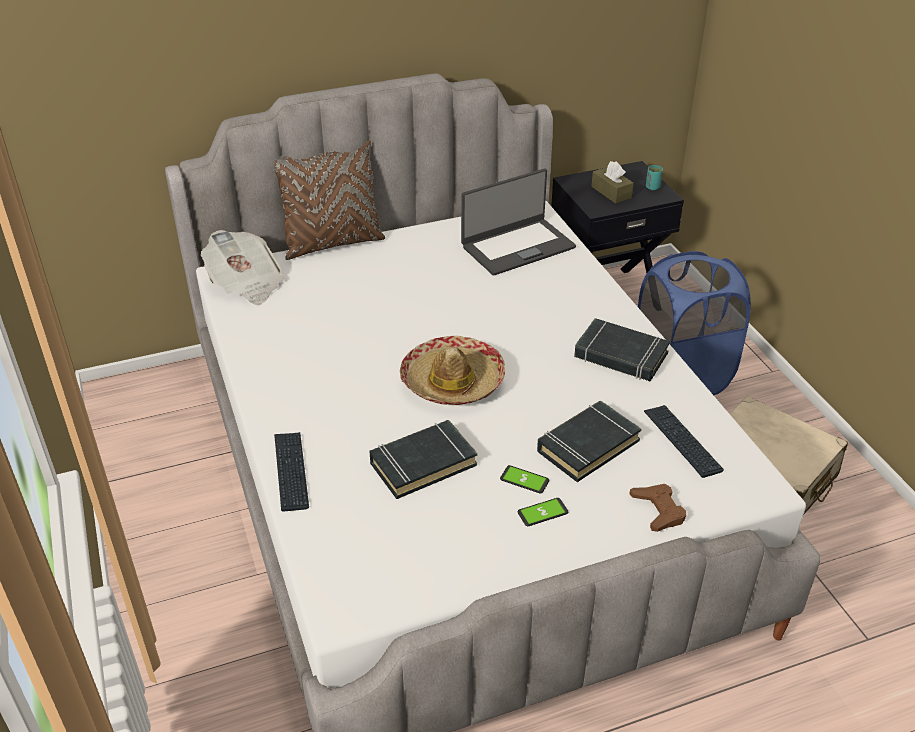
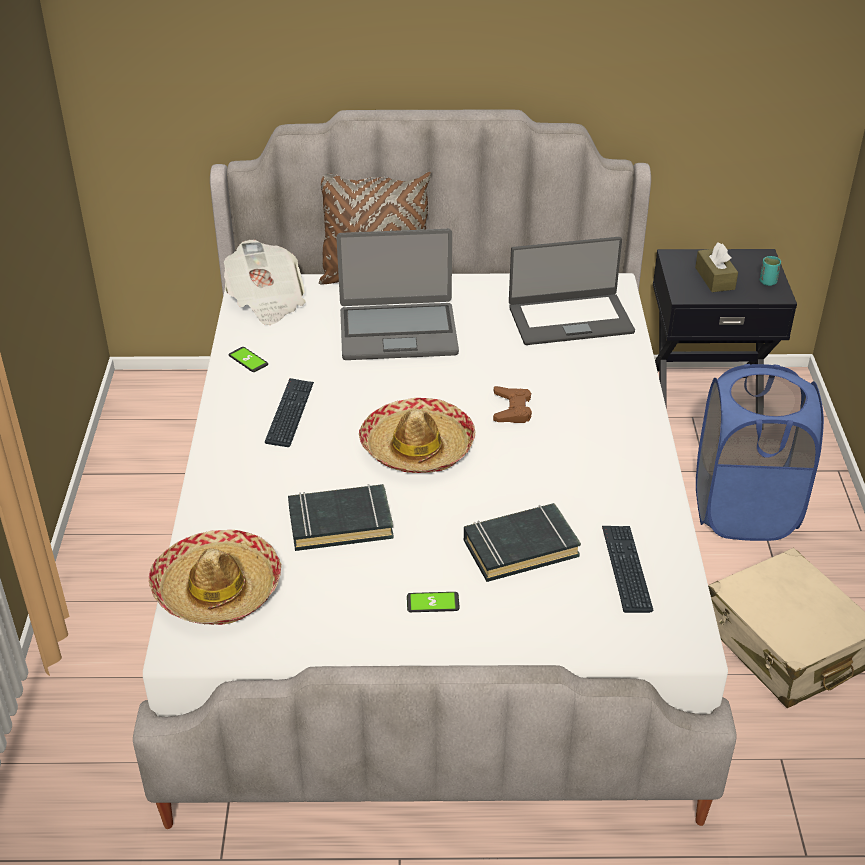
camera: 20 degrees right, 0 degrees up
keyboard [274,432,309,512] -> keyboard moved to [265,378,314,447]
phone [500,465,549,494] -> phone moved to [229,347,268,372]
black book [574,318,670,381] -> none
brown game controller [630,484,686,532] -> brown game controller moved to [493,386,532,423]
none -> hat [149,530,281,625]
none -> laptop [336,229,459,360]

